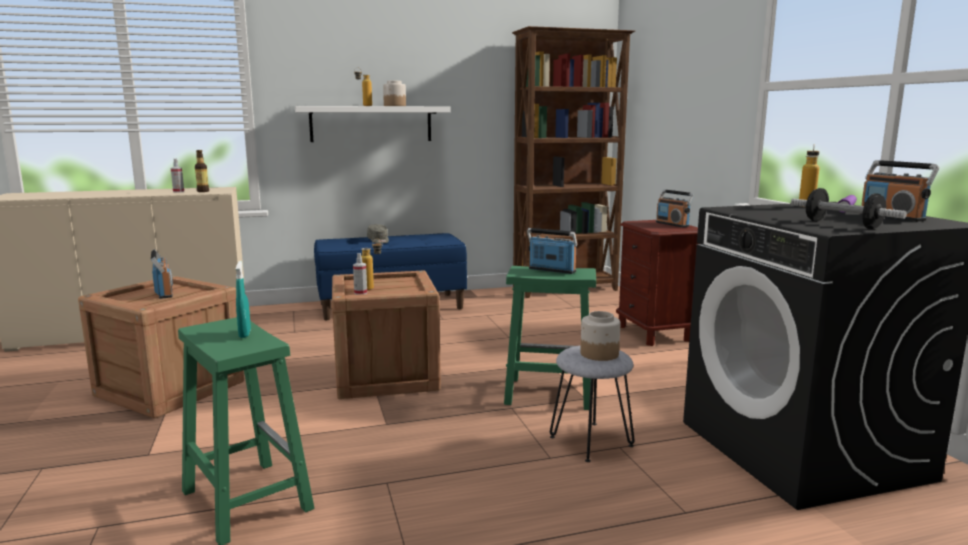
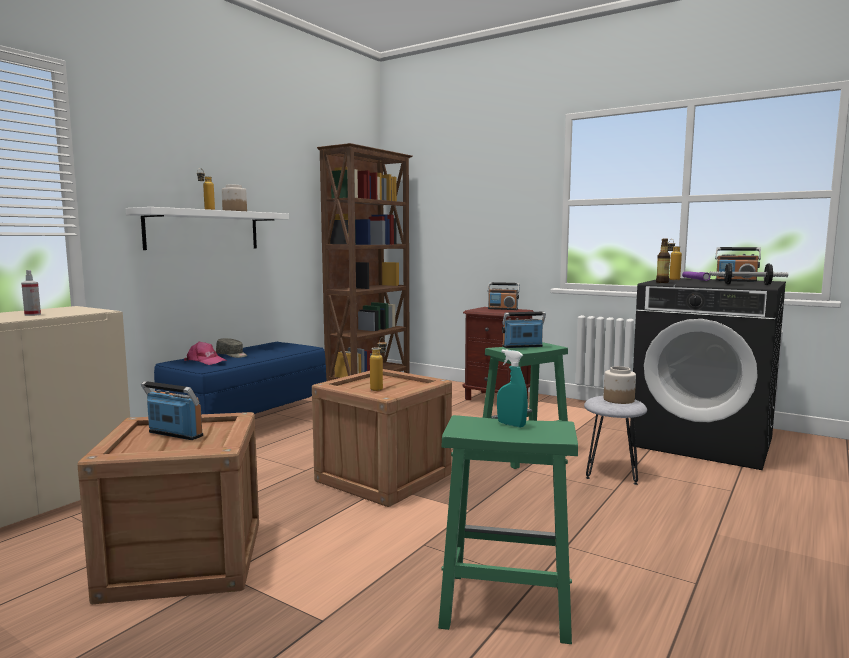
camera: 40 degrees left, 5 degrees down
bottle [195,150,209,192] -> bottle moved to [656,239,670,283]
spray bottle [353,253,367,295] -> none
none -> pink cap [184,342,227,365]

